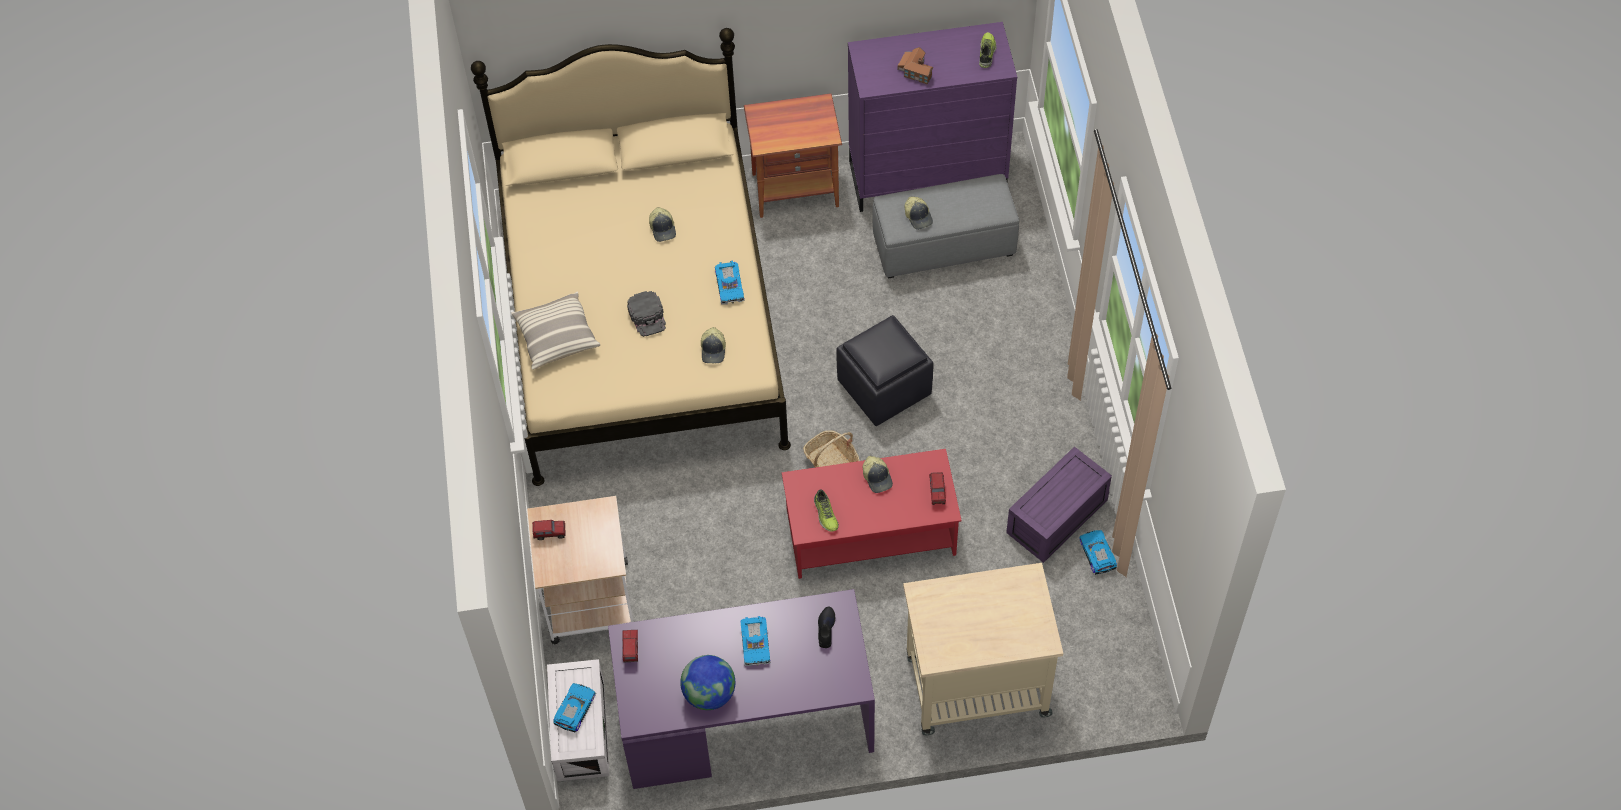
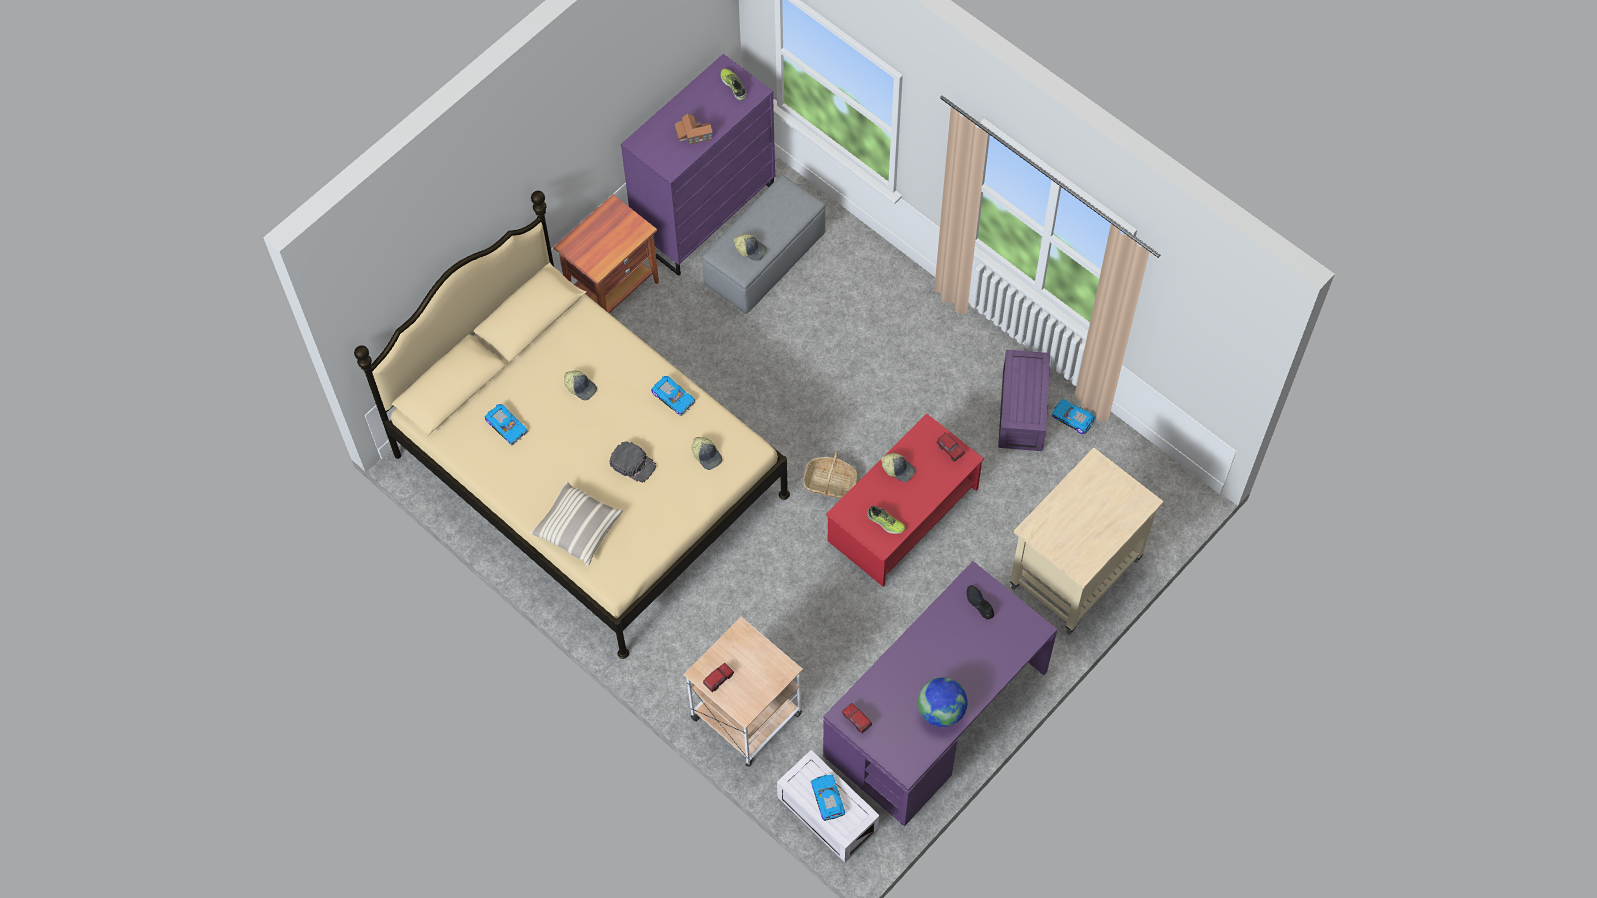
camera: 40 degrees left, 5 degrees up
toy car [740,616,771,666] -> toy car moved to [485,404,528,446]
black ottoman [836,315,933,426] -> none

